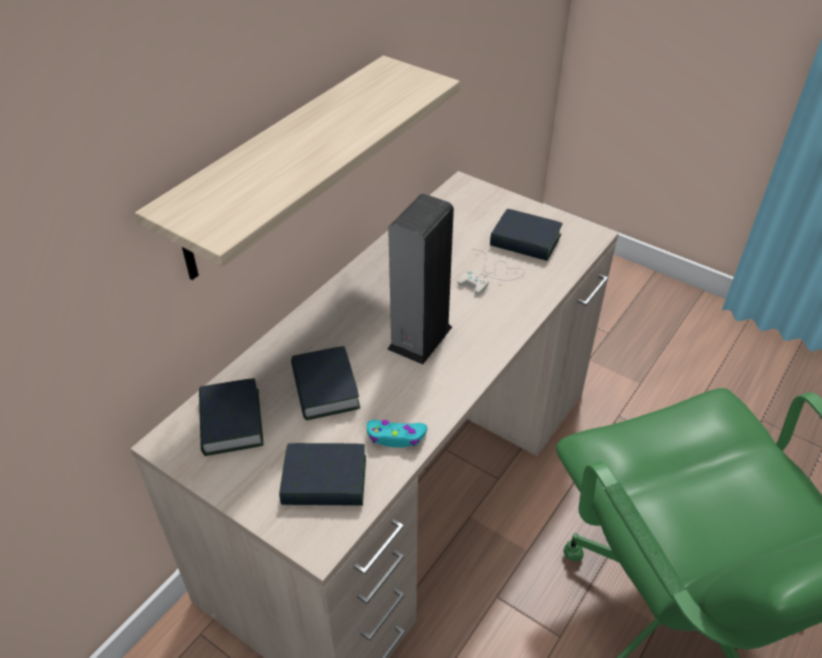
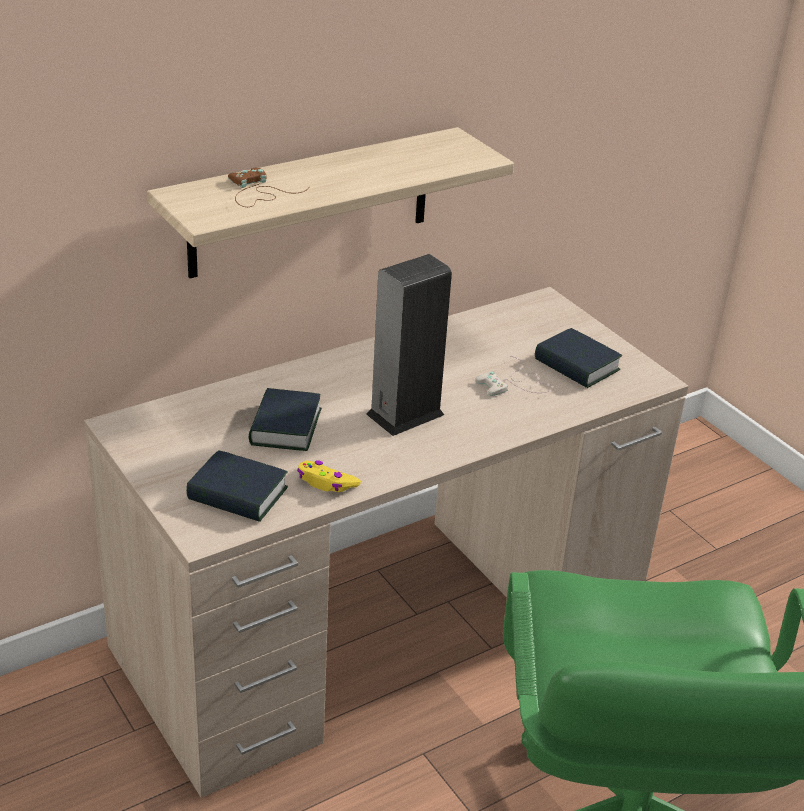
camera: 20 degrees right, 10 degrees down
book [199,378,264,456] -> none
turquoise game controller [367,420,427,448] -> yellow game controller [297,460,361,492]
none -> brown game controller [228,168,309,207]

